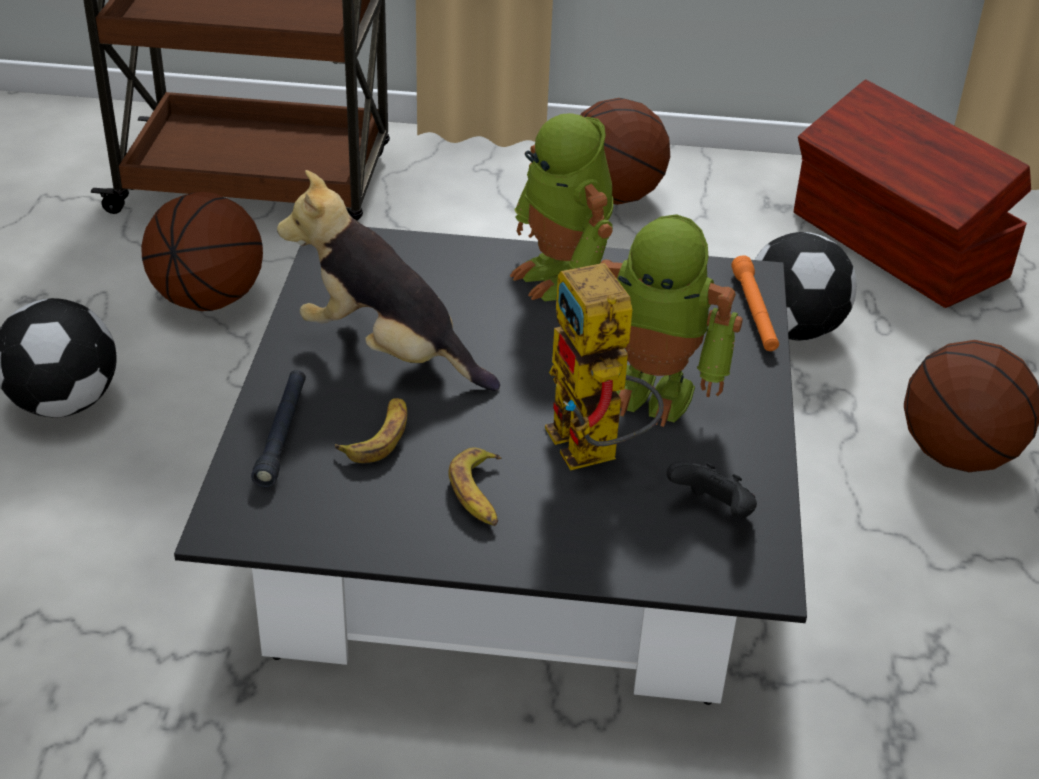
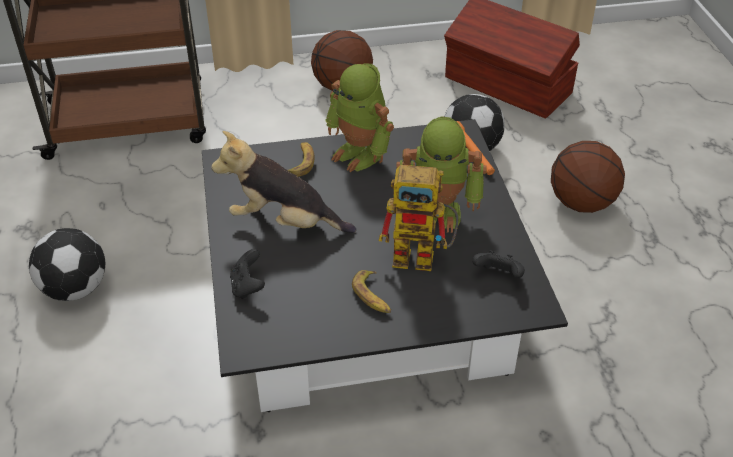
camera: 15 degrees left, 5 degrees up
basketball [141,192,263,311] -> none
black flashlight [251,370,306,487] -> black game controller [230,249,265,299]
banana [335,398,407,463] -> banana moved to [288,142,314,177]
toy robot [545,263,664,471] -> toy robot turned 45 degrees counterclockwise [379,165,459,271]

